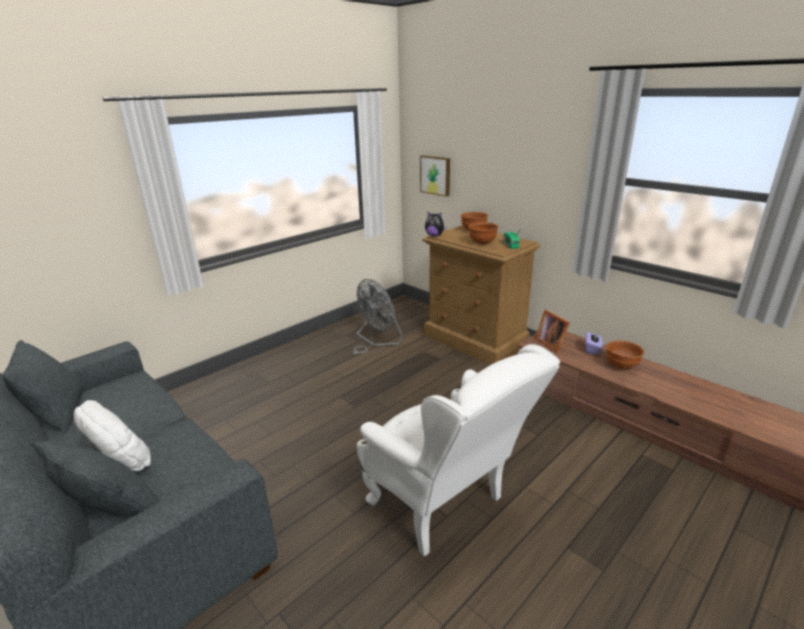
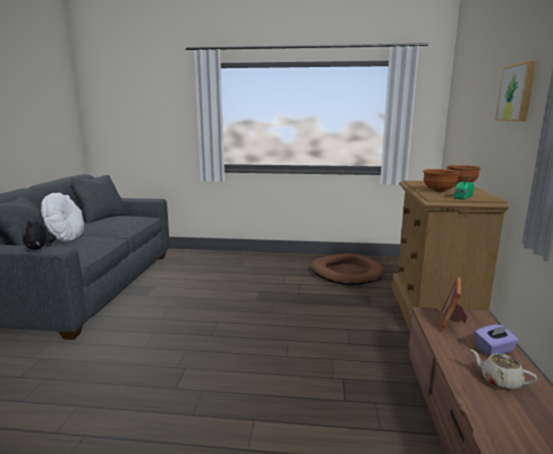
camera: 50 degrees right, 10 degrees down
grey fan [352,279,403,355] -> brown dog bed [311,253,385,285]
white armchair [357,344,560,557] -> none
picture [420,155,450,197] -> picture moved to [495,61,536,121]
plush toy [425,211,447,236] -> plush toy moved to [22,217,56,250]
brown bowl [607,341,644,369] -> beige teapot [471,350,537,390]

